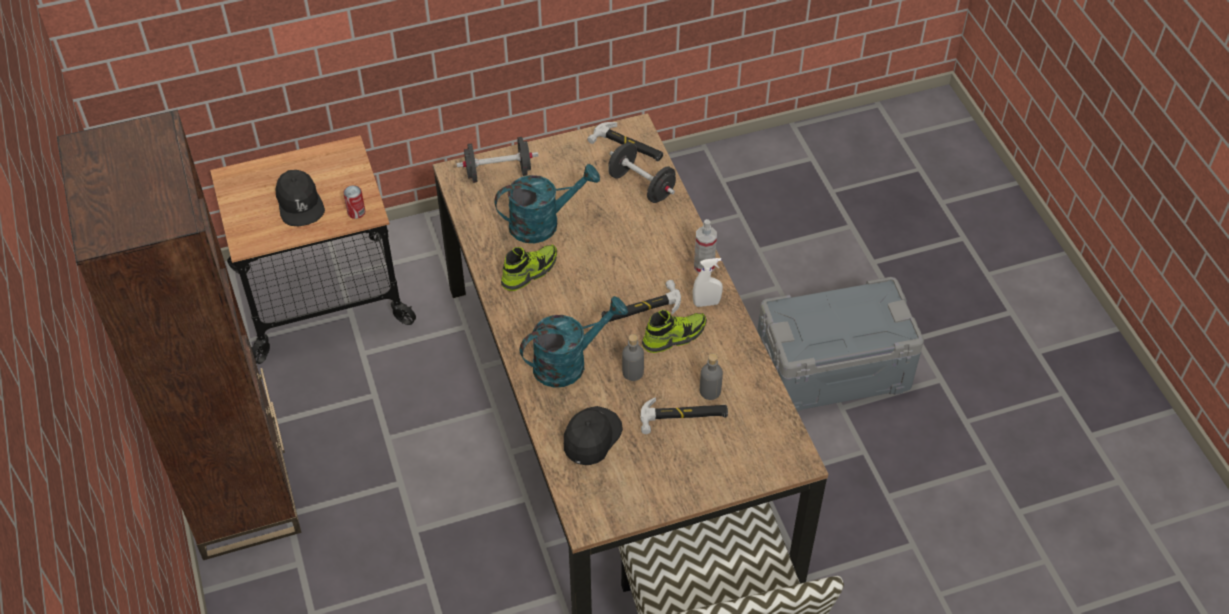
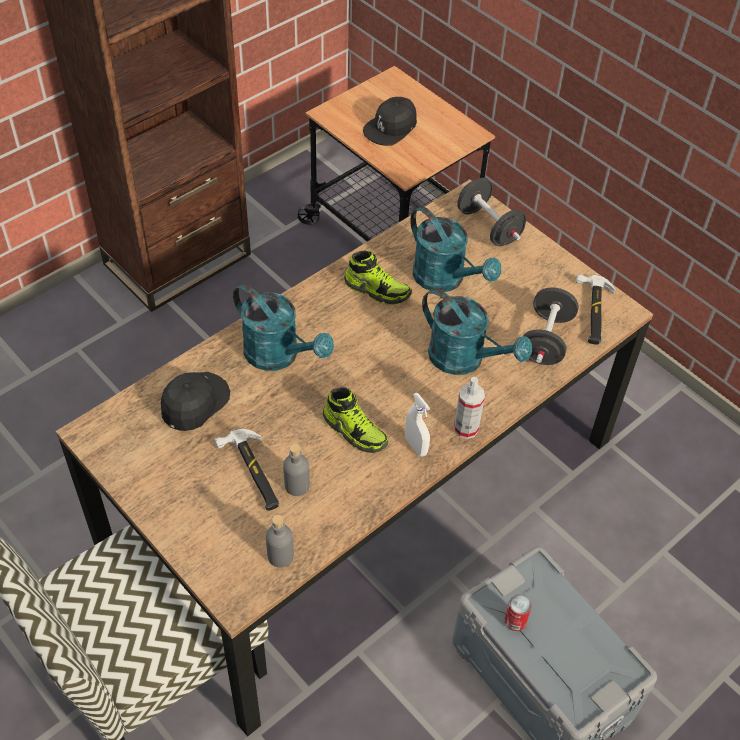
camera: 65 degrees right, 0 degrees up
can [343,185,365,219] -> can moved to [505,595,532,631]
black cap [564,406,623,465] -> black cap turned 60 degrees counterclockwise [161,372,230,431]
hammer [601,280,681,322] -> none
grey bottle [622,334,644,381] -> grey bottle moved to [266,515,294,568]
none -> turquoise watering can [422,289,532,375]

